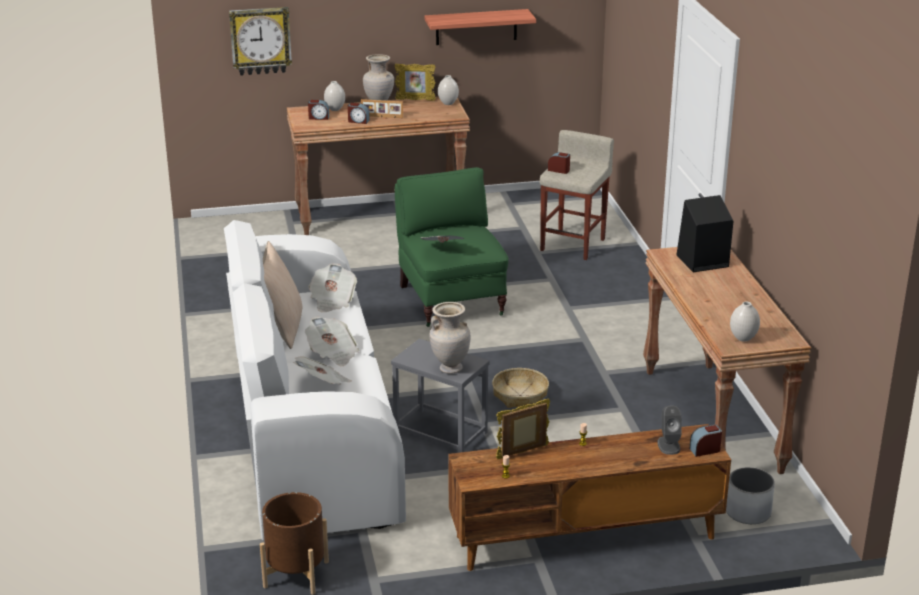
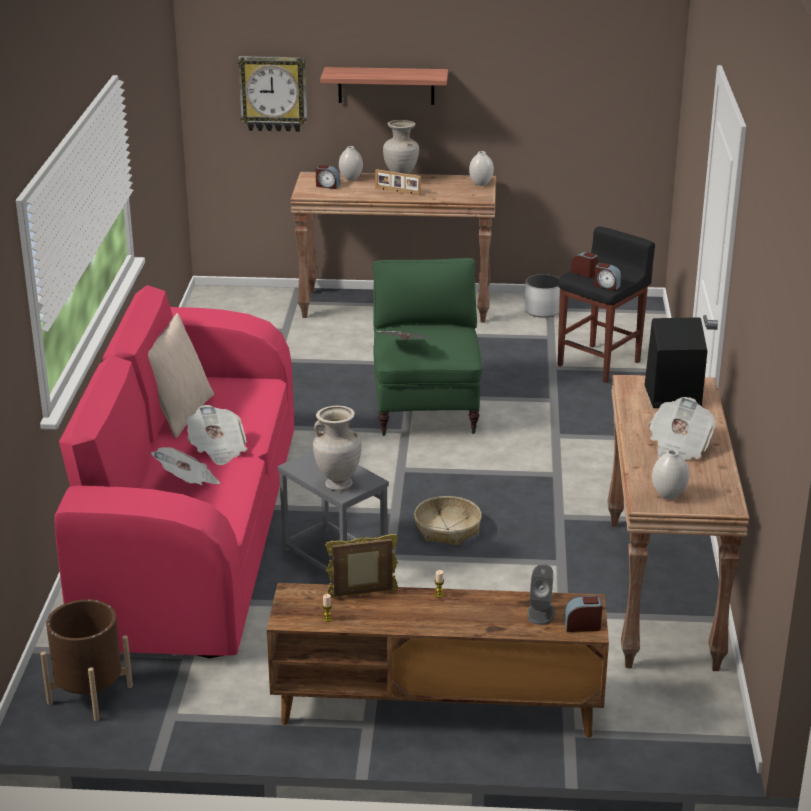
camera: 15 degrees right, 0 degrees up
white sofa [224,220,406,541] -> pink sofa [54,285,294,658]
newspaper [309,264,357,312] -> newspaper moved to [649,397,716,460]
alarm clock [348,103,370,124] -> alarm clock moved to [594,263,621,291]
picture frame [395,64,436,101] -> none
shelf [424,9,536,45] -> shelf moved to [320,67,448,105]
beige stool [540,130,614,260] -> black stool [558,227,655,383]
white planter [726,467,775,524] -> white planter moved to [524,274,560,318]

